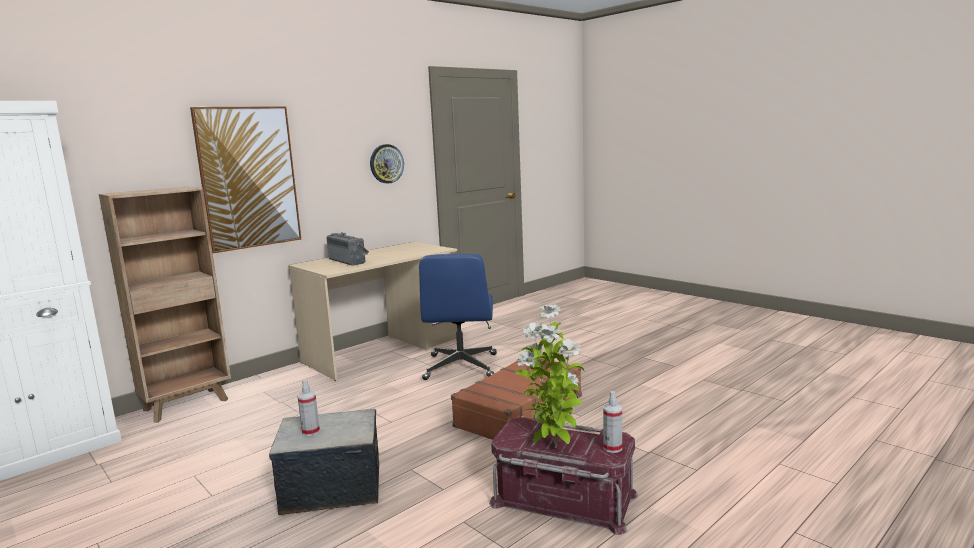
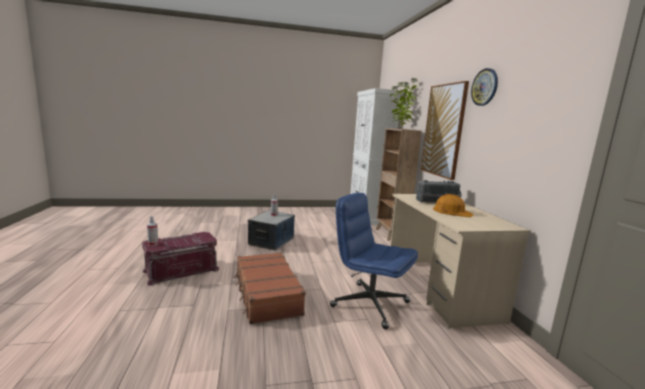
camera: 120 degrees right, 0 degrees up
wall clock [370,144,404,184] -> wall clock moved to [471,68,498,106]
potted plant [515,305,585,448] -> potted plant moved to [390,78,418,129]
none -> orange hard hat [433,194,473,217]

